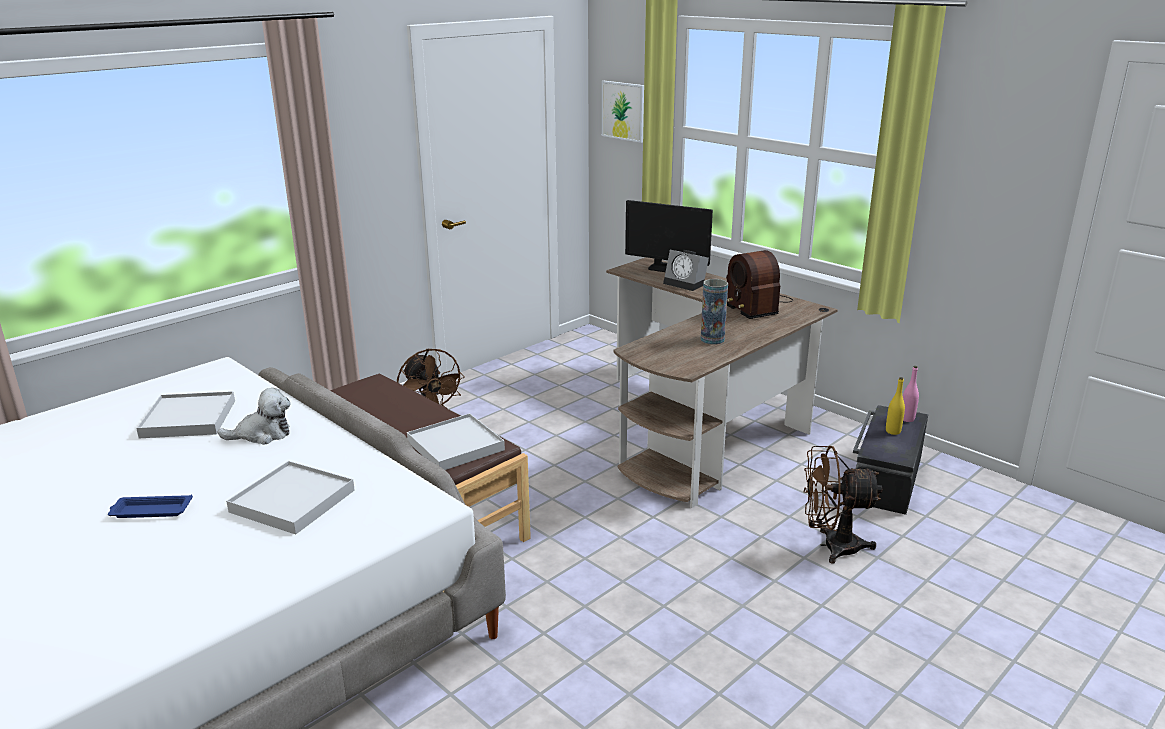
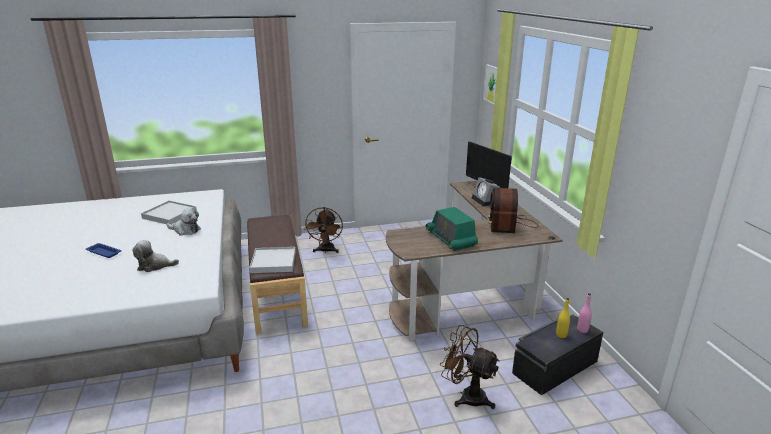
camera: 30 degrees right, 0 degrees up
white tray [226,461,355,534] -> plush toy [132,240,179,272]
vase [701,279,728,344] -> radio [426,207,478,251]

